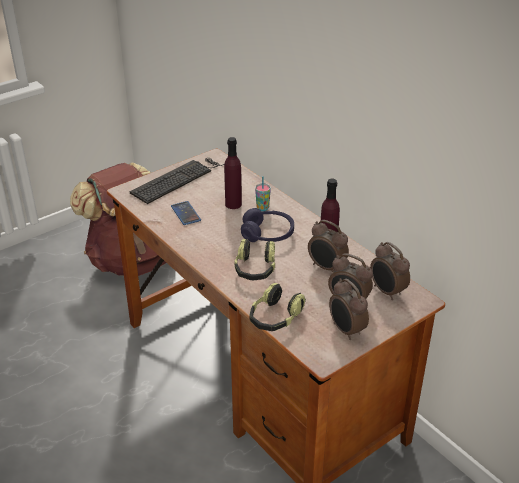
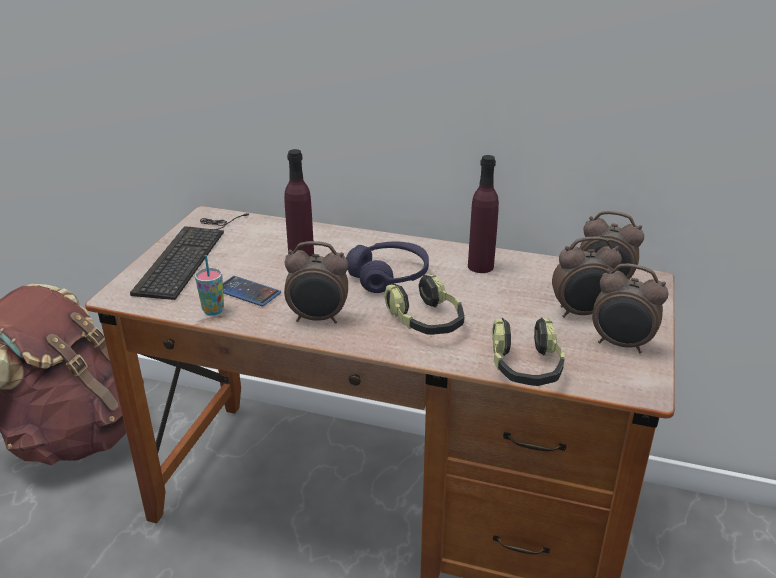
camera: 35 degrees left, 5 degrees down
cup [255,176,271,211] -> cup moved to [195,255,224,316]
alarm clock [308,220,349,272] -> alarm clock moved to [284,241,348,323]

